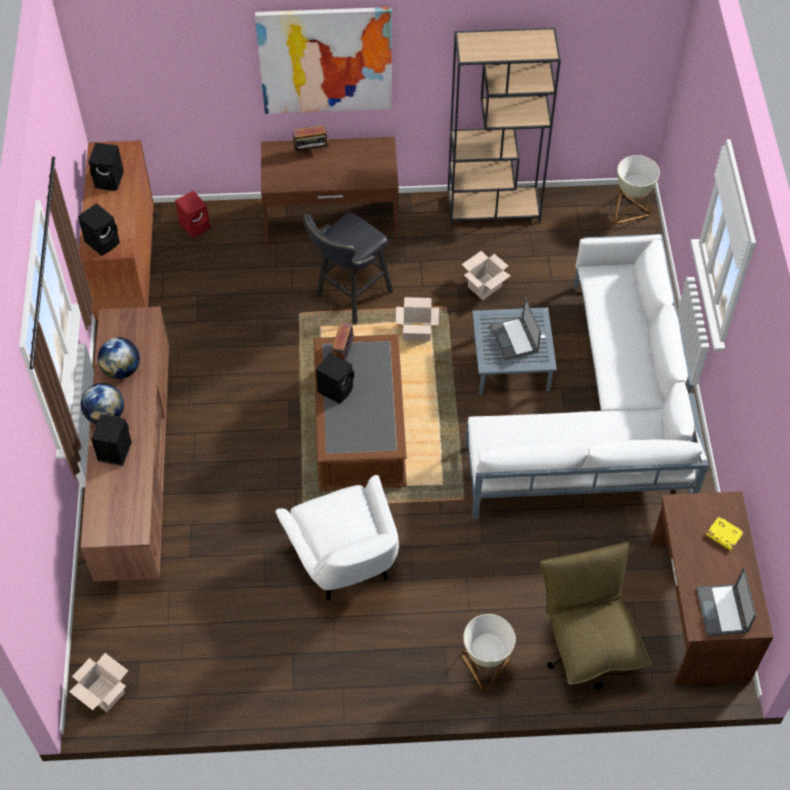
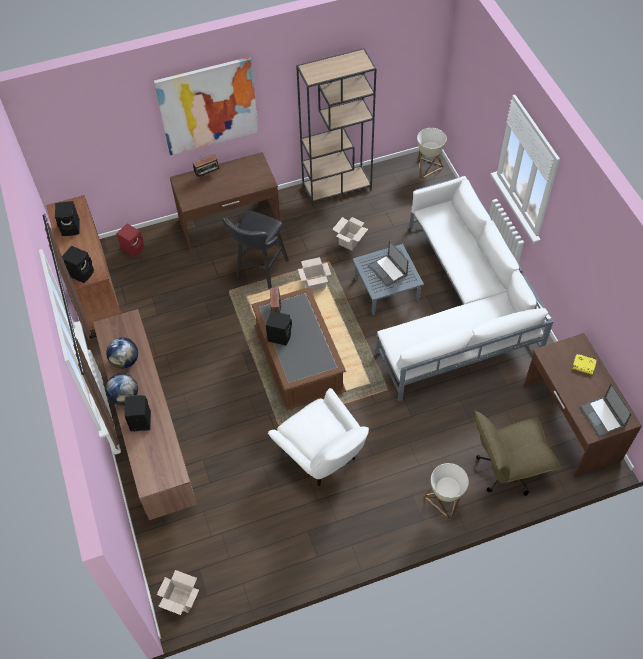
camera: 15 degrees left, 0 degrees up
beige office chair [540,542,652,690] -> beige office chair turned 75 degrees counterclockwise [475,410,562,496]

